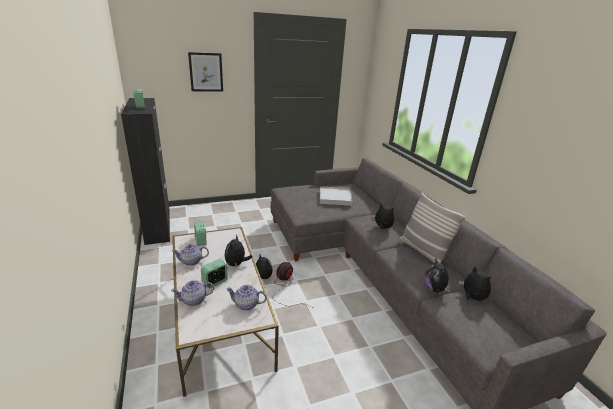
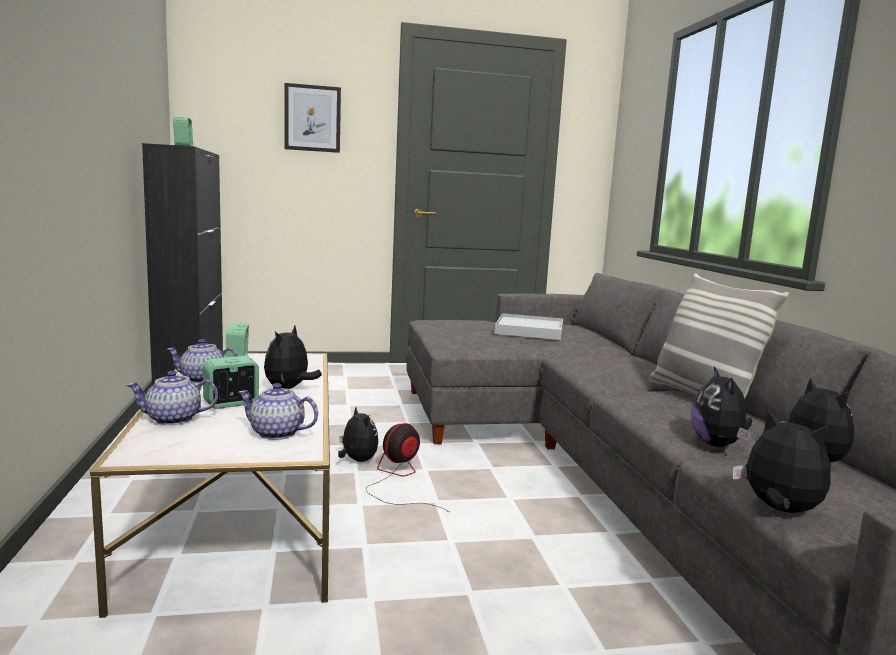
camera: 10 degrees right, 15 degrees down
plush toy [372,203,394,229] -> plush toy moved to [733,409,831,513]

